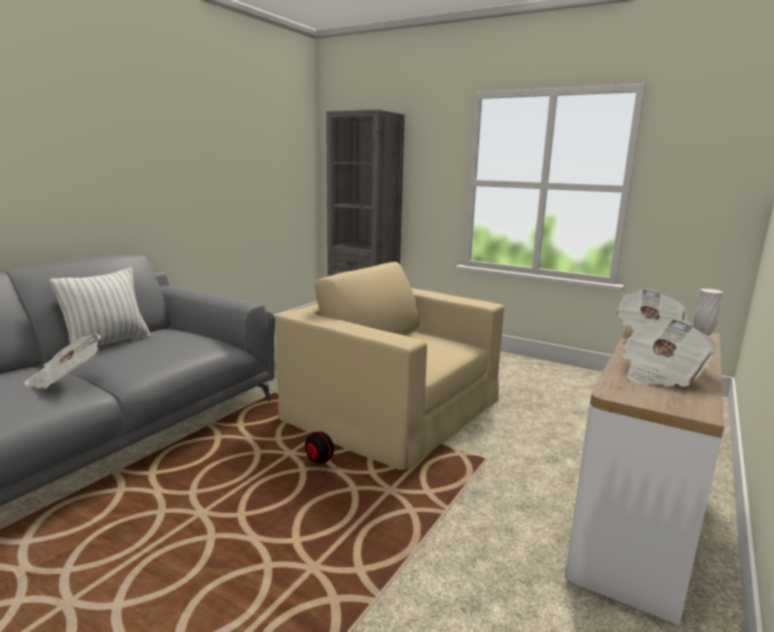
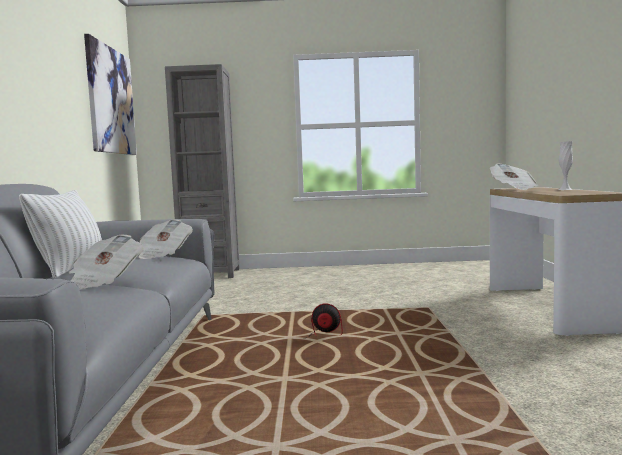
camera: 30 degrees left, 10 degrees down
beige armchair [275,262,504,471] -> none
newspaper [622,319,717,387] -> newspaper moved to [139,220,193,259]
none -> picture [84,34,137,155]

